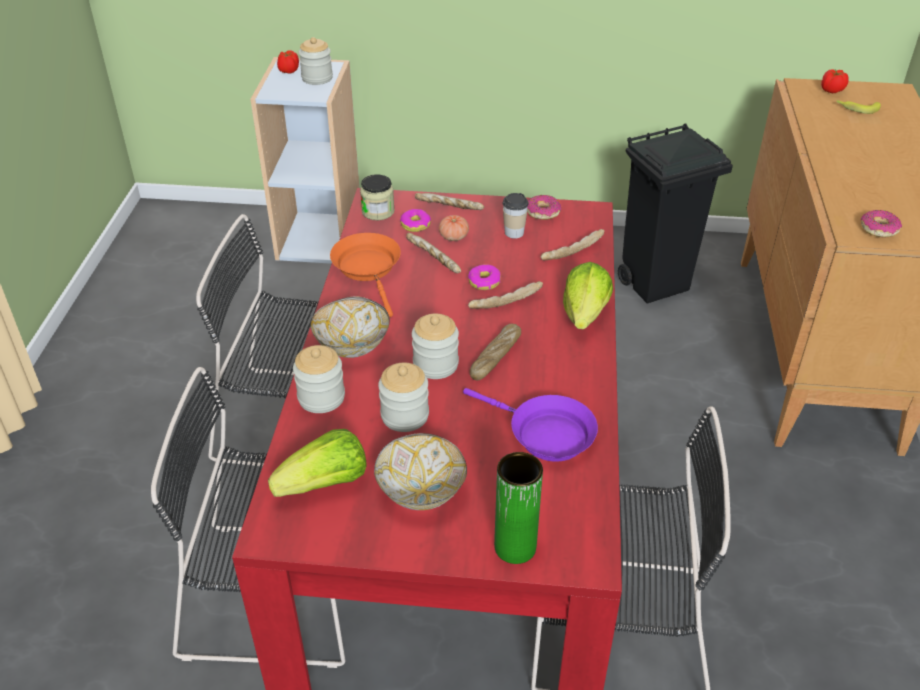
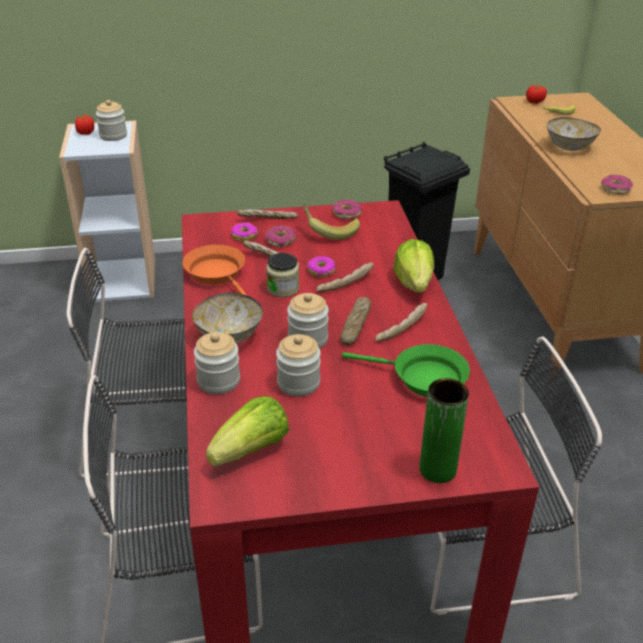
camera: 15 degrees left, 5 degrees down
jar [360,174,395,220] -> jar moved to [266,253,299,297]
bowl [374,433,467,510] -> bowl moved to [547,117,601,151]
tomato [439,215,469,241] -> donut [265,225,297,248]
purple frying pan [463,388,598,462] -> green frying pan [342,344,470,397]
cup [503,193,529,239] -> banana [303,204,360,240]
bread [540,229,605,260] -> bread moved to [375,303,427,342]

